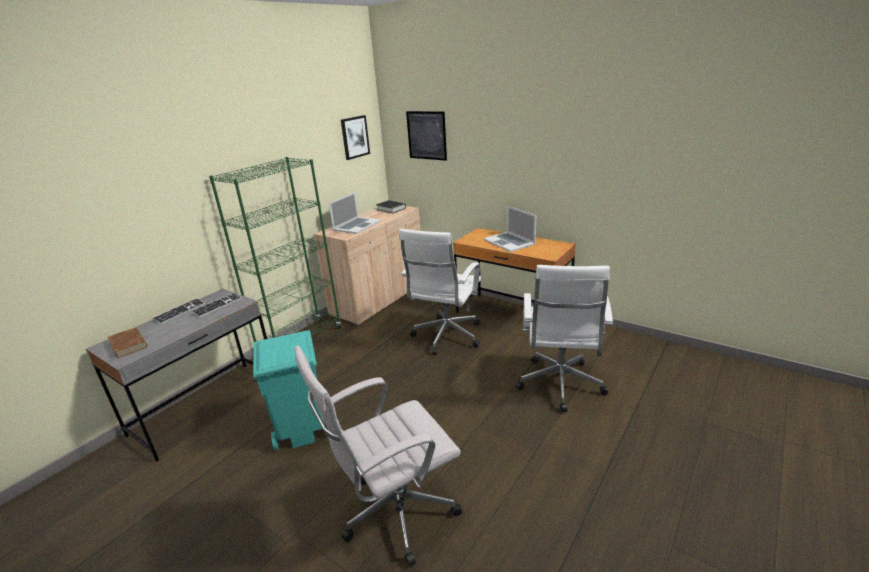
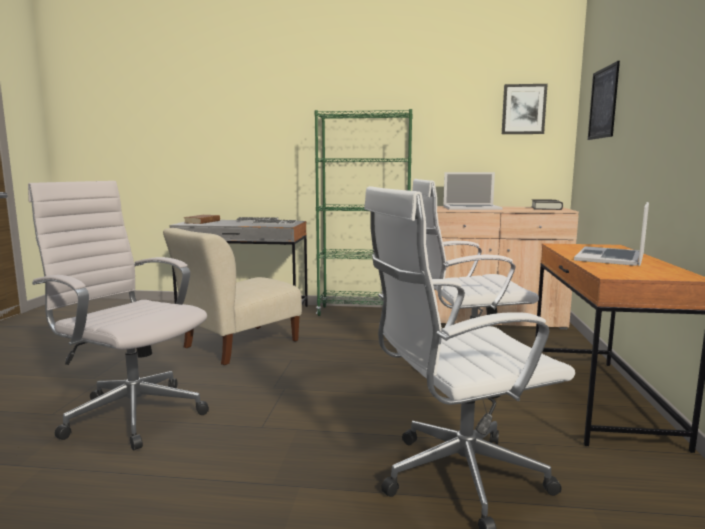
camera: 60 degrees right, 15 degrees down
turquoise trash can [253,330,325,450] -> beige chair [163,228,302,365]

